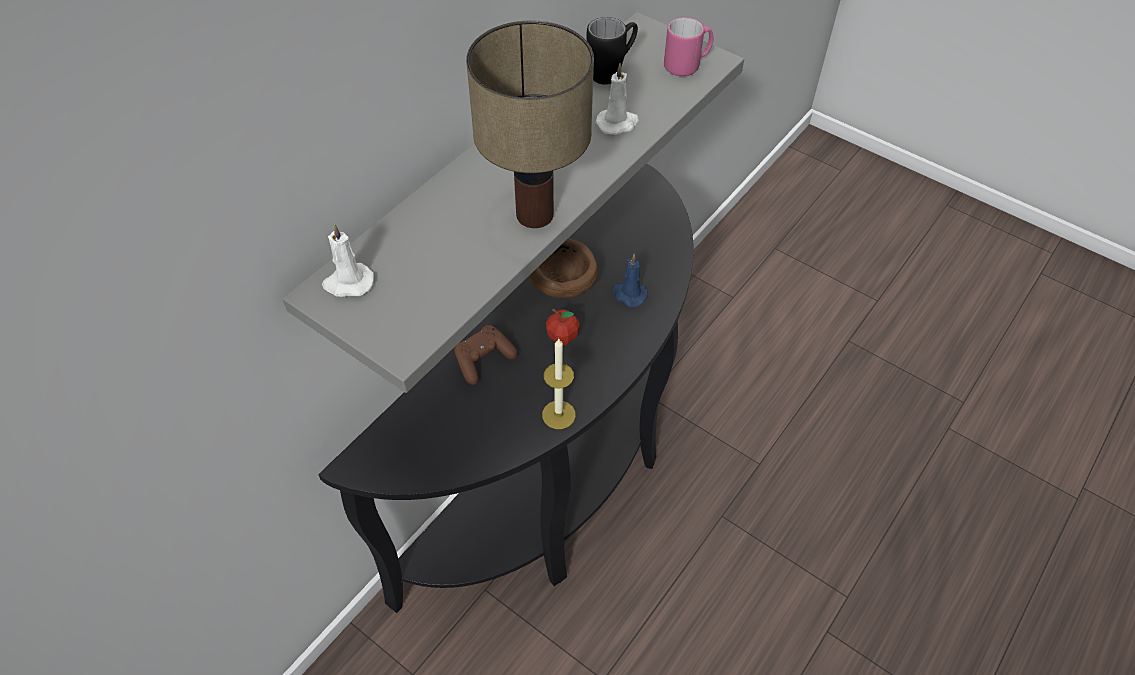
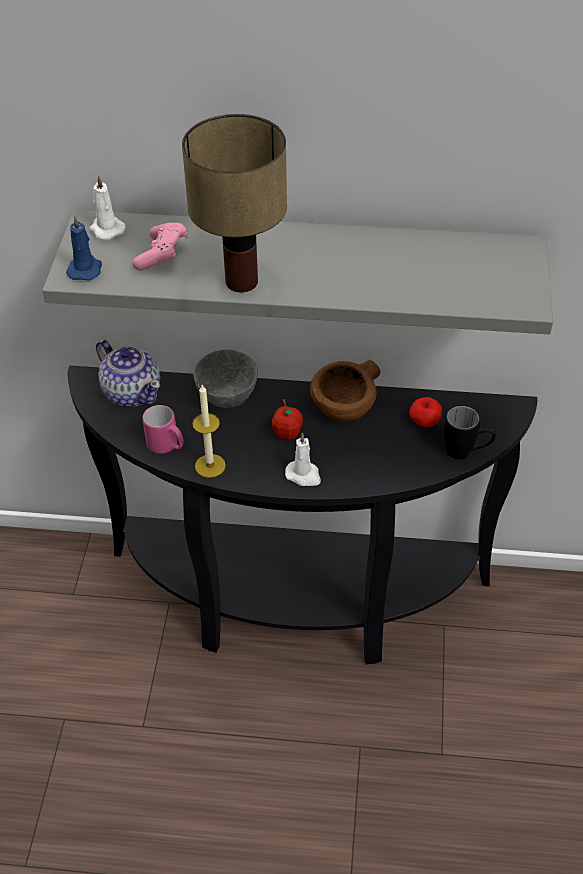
camera: 60 degrees right, 5 degrees down
brown game controller [454,325,518,385] -> grey bowl [193,349,258,408]
black mug [586,17,638,85] -> black mug moved to [444,406,496,460]
white candle [596,63,639,135] -> white candle moved to [285,433,321,486]
blue candle [612,254,648,307] -> blue candle moved to [66,215,102,280]
pink mug [664,17,714,76] -> pink mug moved to [142,405,184,454]
none -> teapot [96,339,160,407]
none -> pink game controller [132,223,188,271]
none -> apple [410,397,442,427]

